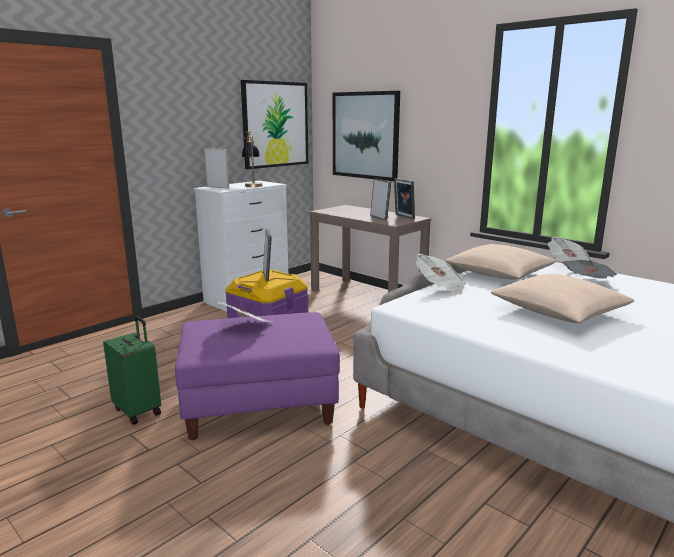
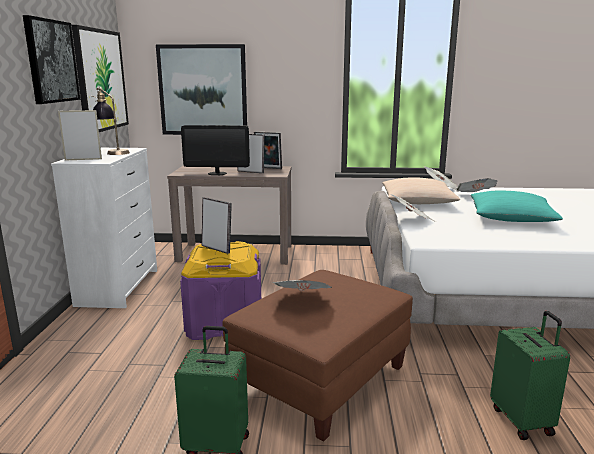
camera: 40 degrees left, 0 degrees up
purple ottoman [175,312,340,440] -> brown ottoman [222,270,413,441]
beige pillow [491,274,634,323] -> turquoise pillow [471,191,563,222]
none -> picture [23,15,80,104]
none -> monitor [181,125,250,175]
none -> green suitcase [490,311,570,440]

